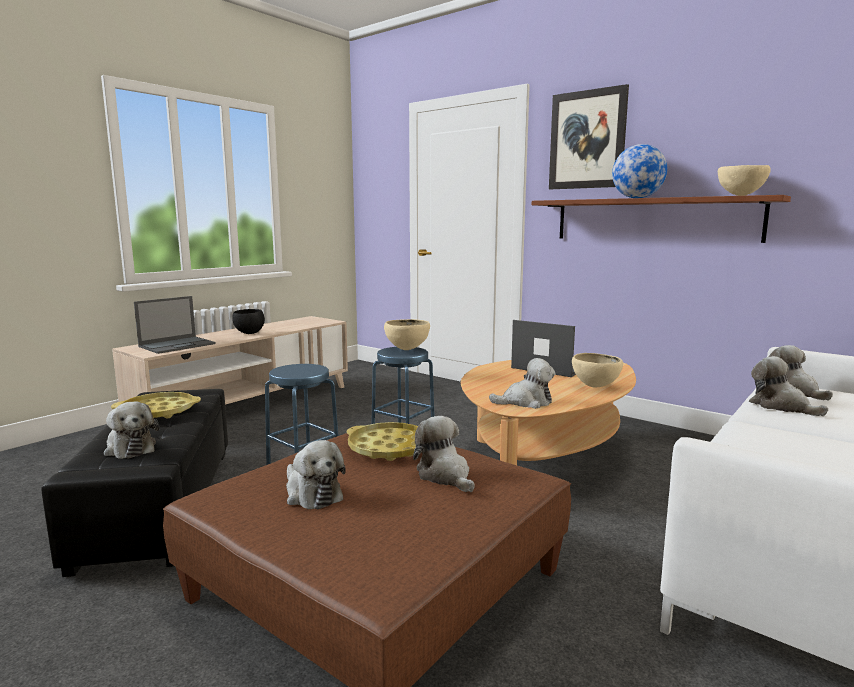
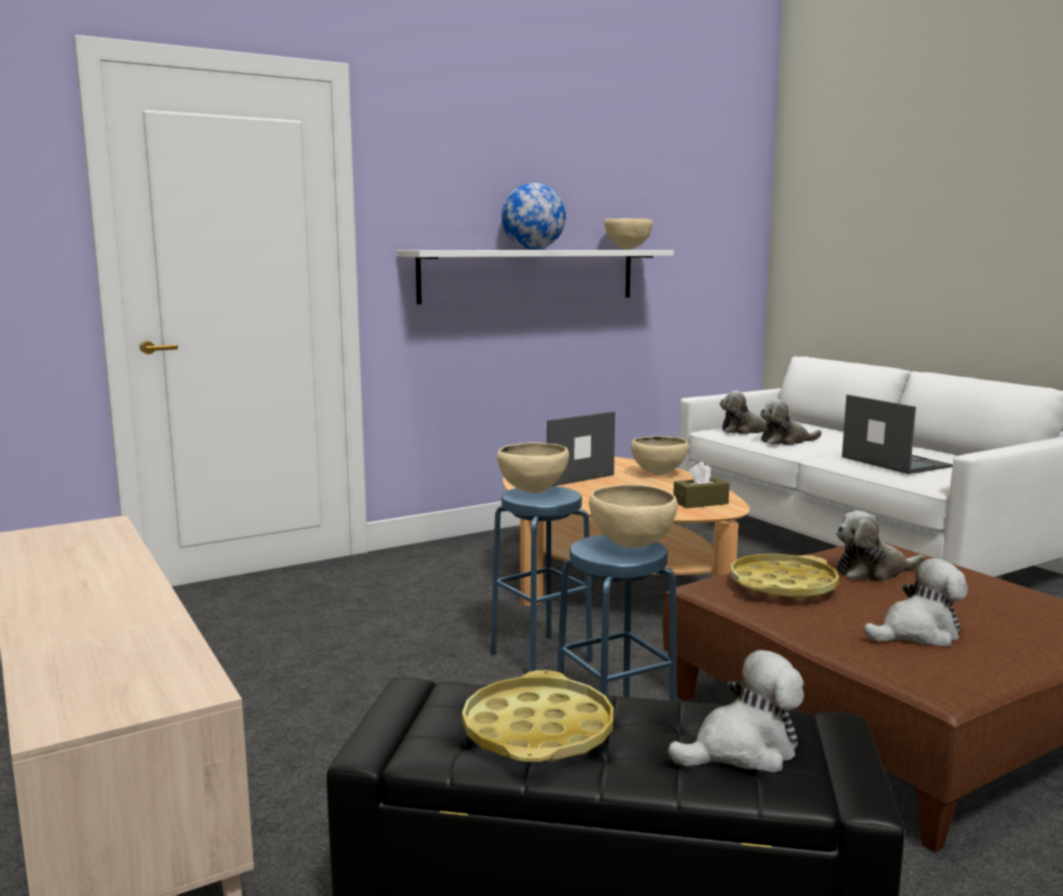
camera: 70 degrees left, 0 degrees up
laptop [134,296,216,354] -> laptop moved to [842,395,953,474]
black bowl [232,309,265,334] -> none
plush toy [489,358,556,409] -> brown tissue box [673,462,729,508]
brown shelf [532,195,791,243] -> white shelf [397,250,674,304]
picture [549,84,629,189] -> none
none -> beige bowl [589,484,678,548]

